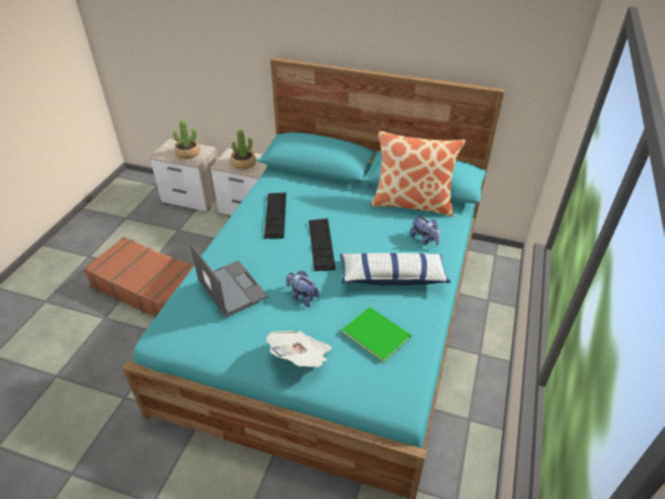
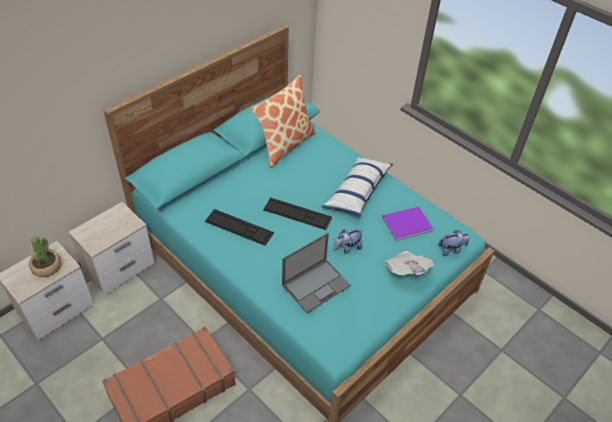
camera: 65 degrees left, 5 degrees up
laptop [190,243,268,317] -> laptop turned 150 degrees clockwise [282,233,351,313]
potted plant [231,130,256,170] -> none
green book [342,307,411,363] -> purple book [382,207,433,241]
plush toy [410,215,440,245] -> plush toy moved to [438,230,469,256]

